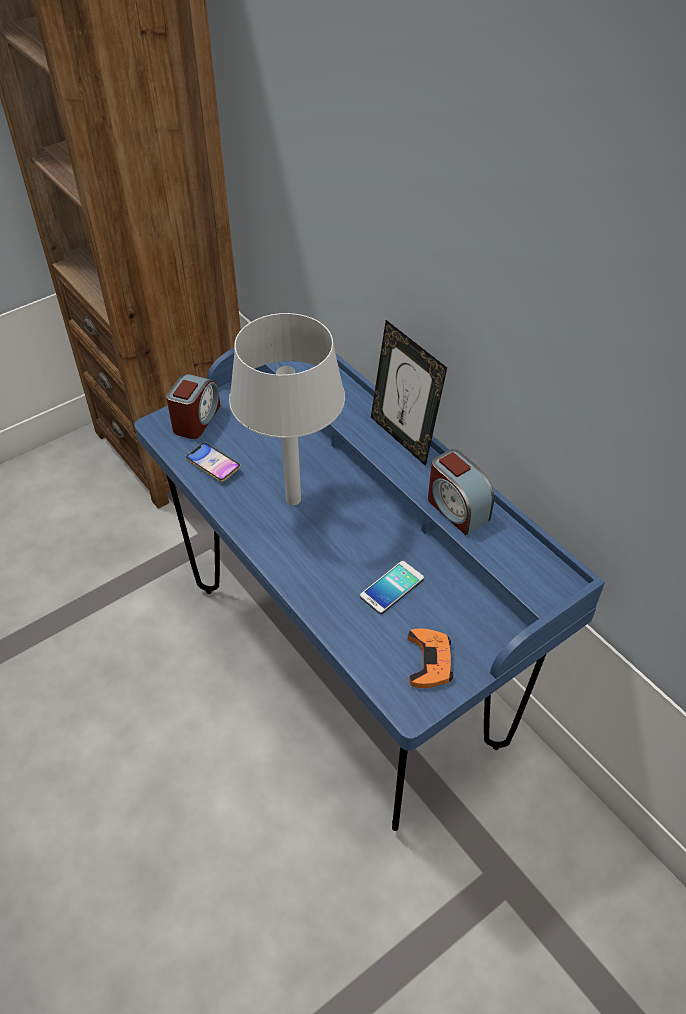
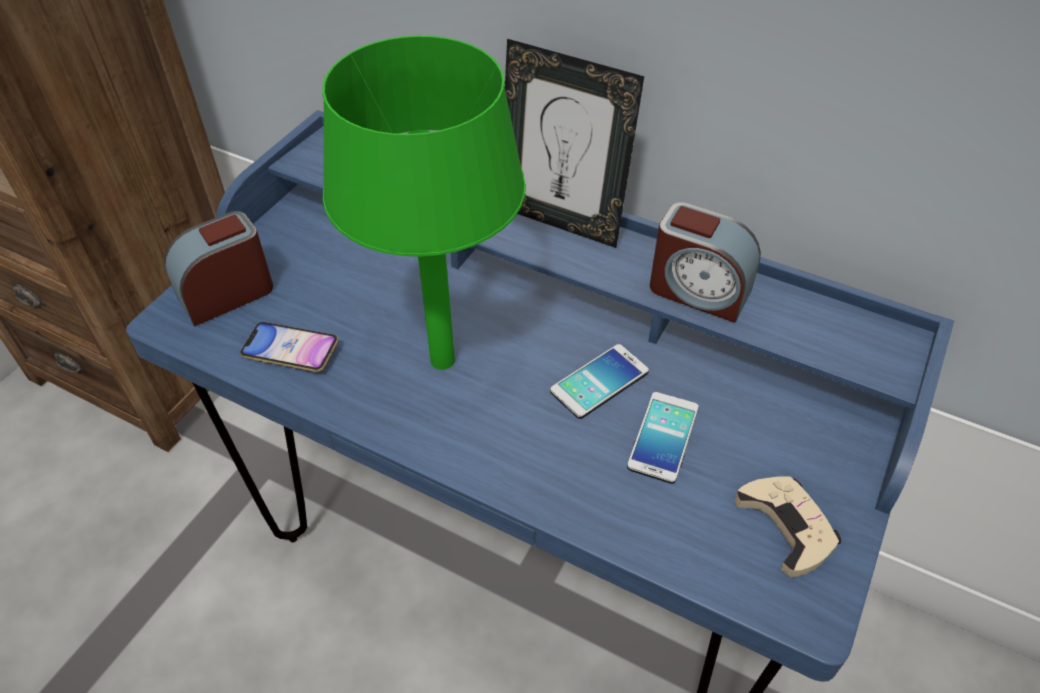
camera: 25 degrees left, 0 degrees up
alarm clock [166,374,220,439] -> alarm clock turned 120 degrees counterclockwise [164,211,273,326]
grey table lamp [229,313,345,505] -> green table lamp [322,36,526,370]
orange game controller [408,628,453,688] -> beige game controller [735,476,841,577]
none -> phone [550,344,649,419]

